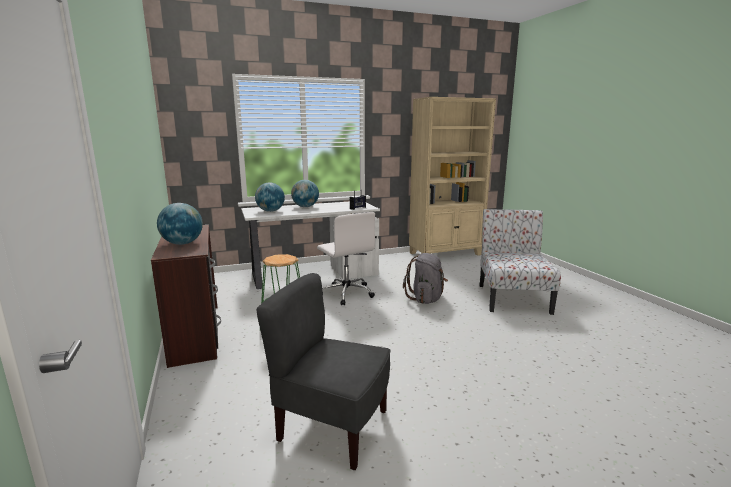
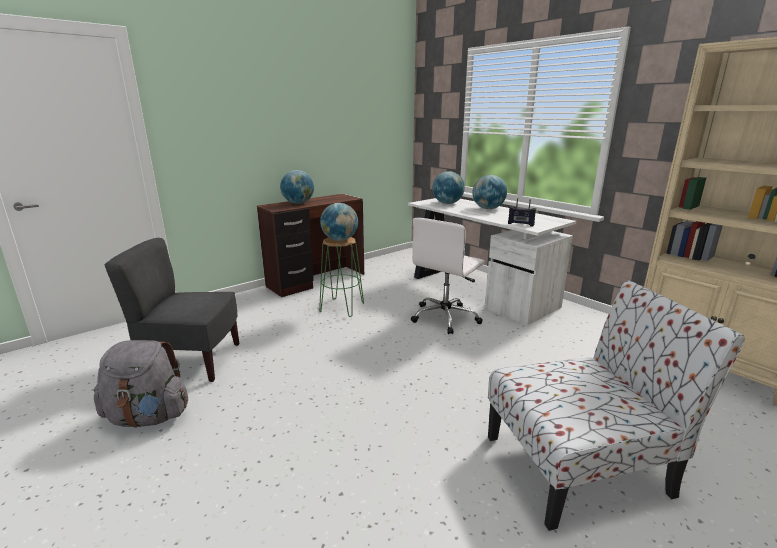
camera: 70 degrees right, 5 degrees up
grey chair [256,273,390,470] -> grey chair turned 90 degrees counterclockwise [105,238,239,382]
grey backpack [403,253,448,304] -> grey backpack moved to [94,340,188,428]
none -> globe [320,203,358,241]

